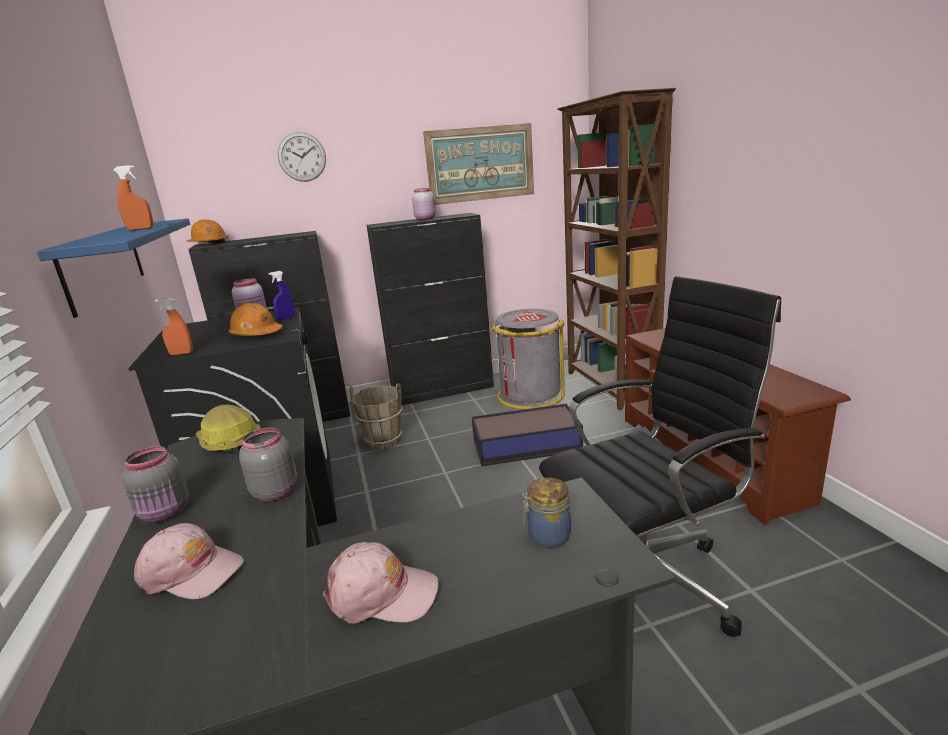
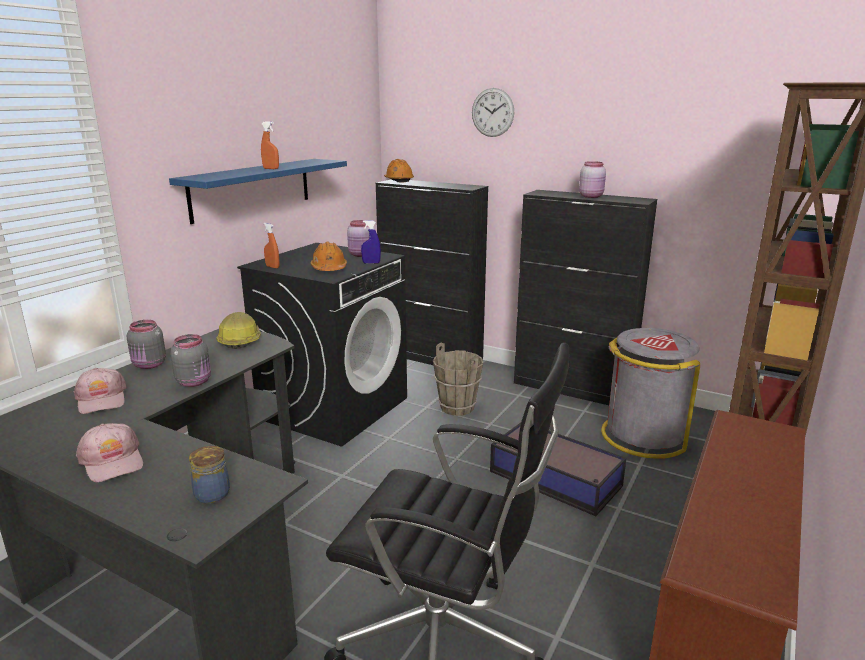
camera: 45 degrees right, 0 degrees up
picture [423,123,534,205] -> none

